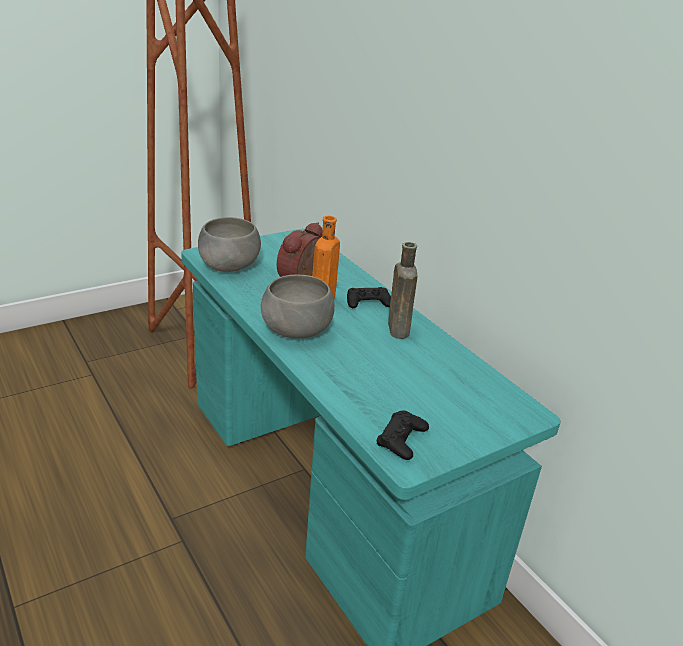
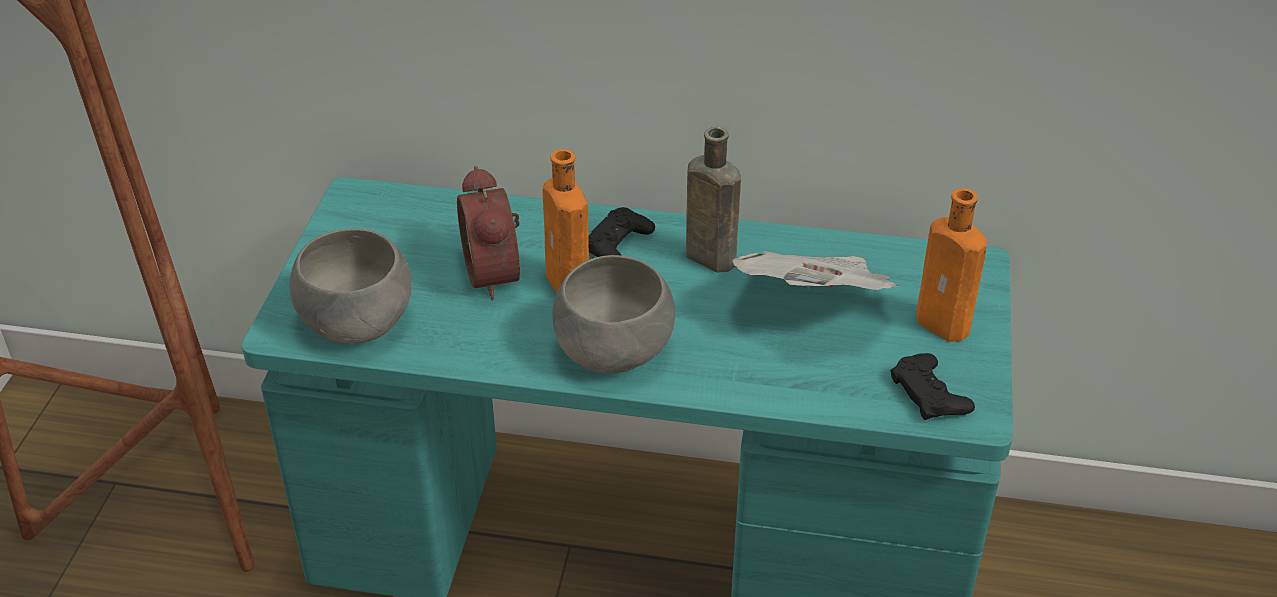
camera: 45 degrees left, 10 degrees up
none -> newspaper [732,251,899,290]
none -> orange bottle [916,188,987,342]

